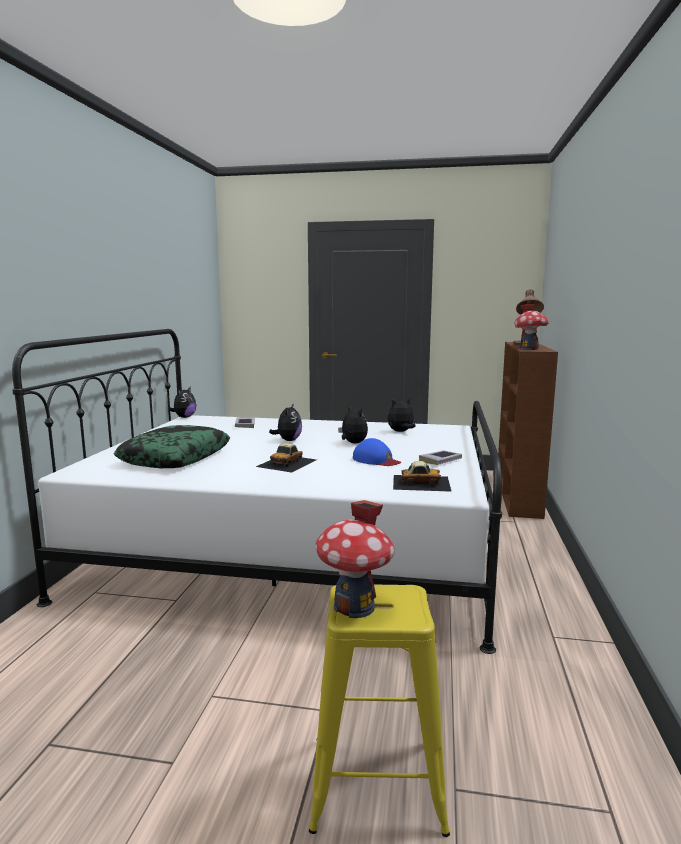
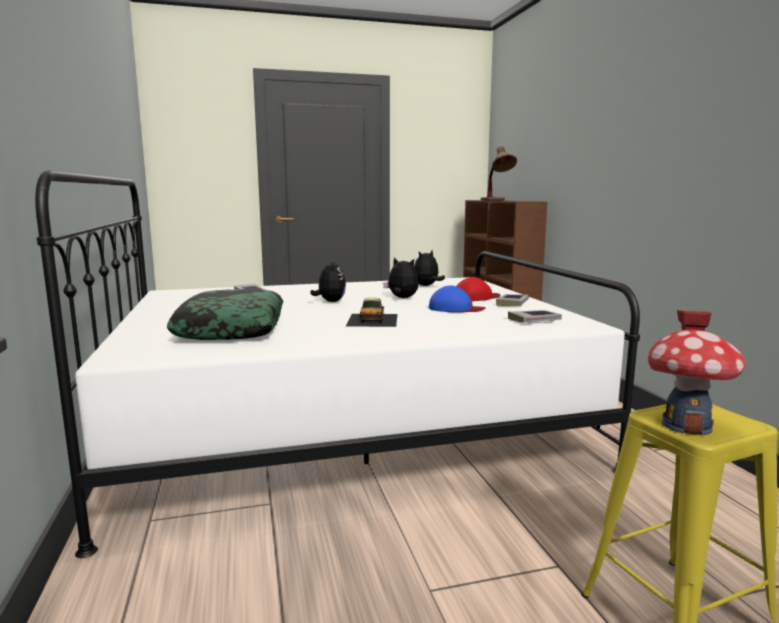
camera: 25 degrees left, 0 degrees up
plush toy [170,387,196,418] -> none
toy car [393,461,452,492] -> book [508,310,562,323]
toy house [514,304,549,350] -> none
none -> red cap [457,277,500,301]

